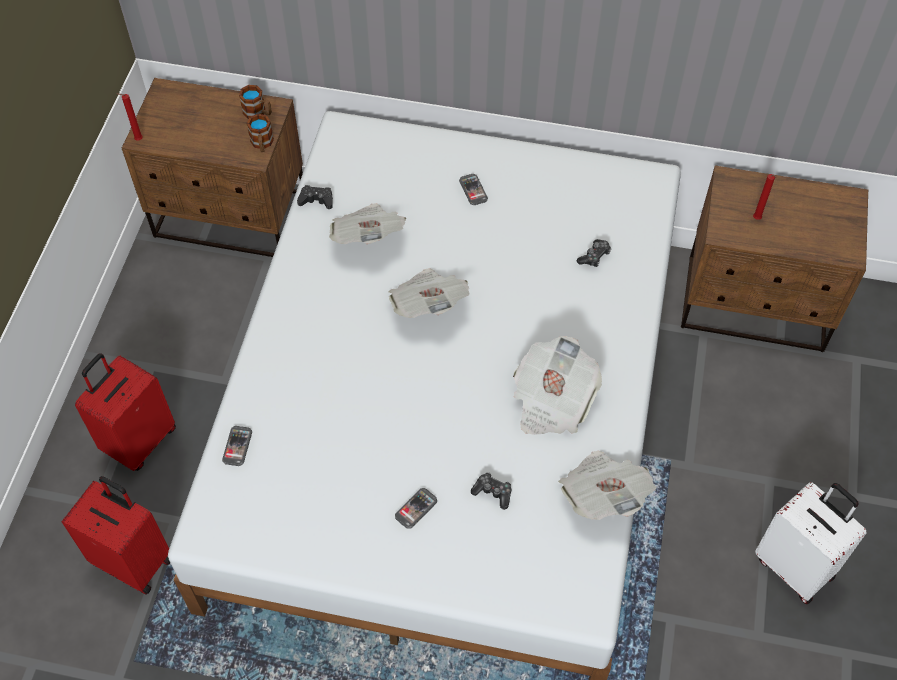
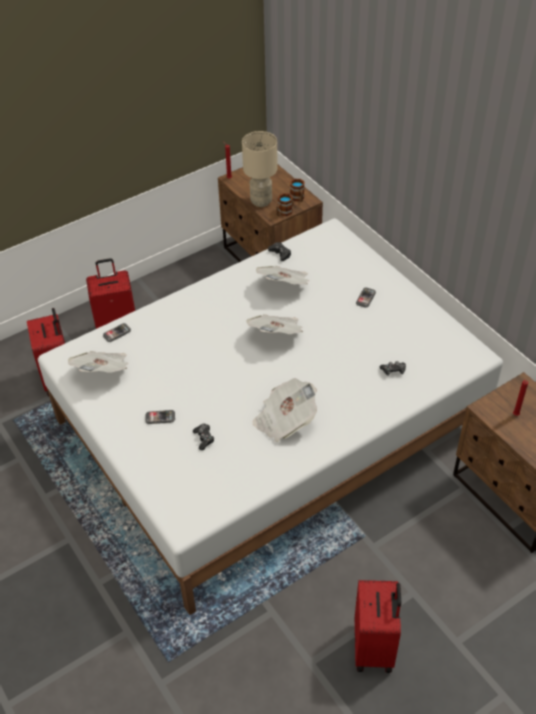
camera: 45 degrees right, 10 degrees down
newspaper [559,451,656,520] -> newspaper moved to [68,351,129,373]
white suitcase [755,482,867,604] -> red suitcase [355,580,401,673]
none -> beige table lamp [242,131,278,207]

